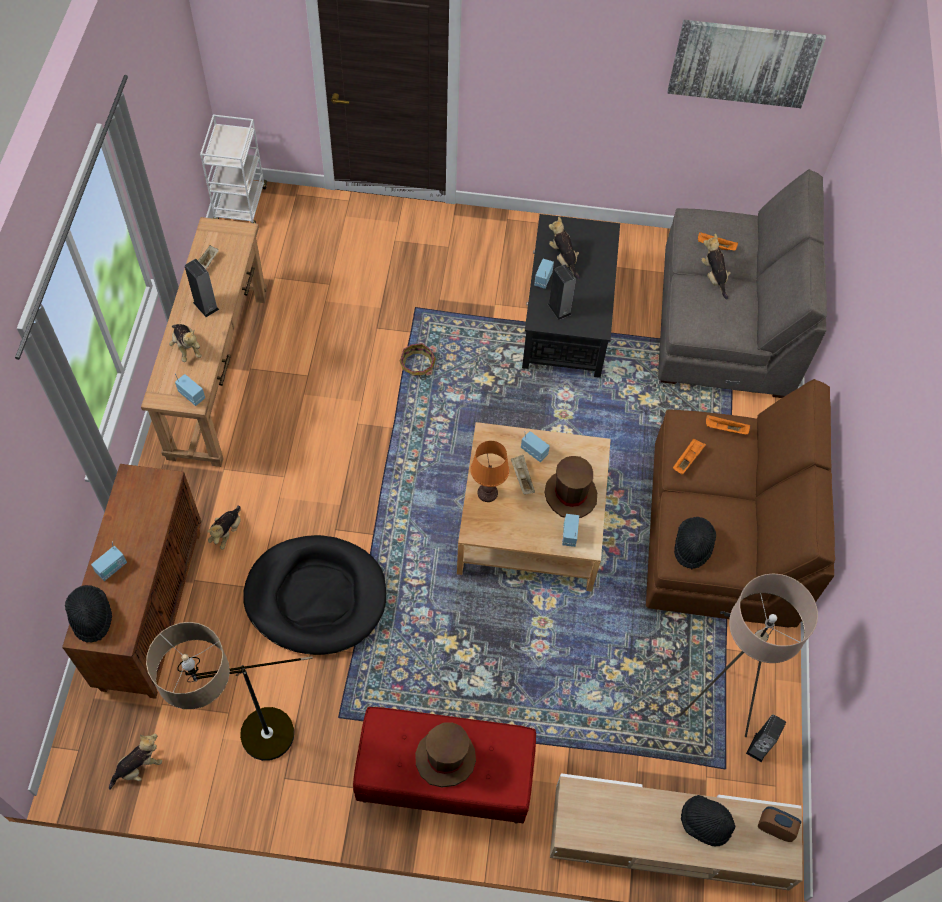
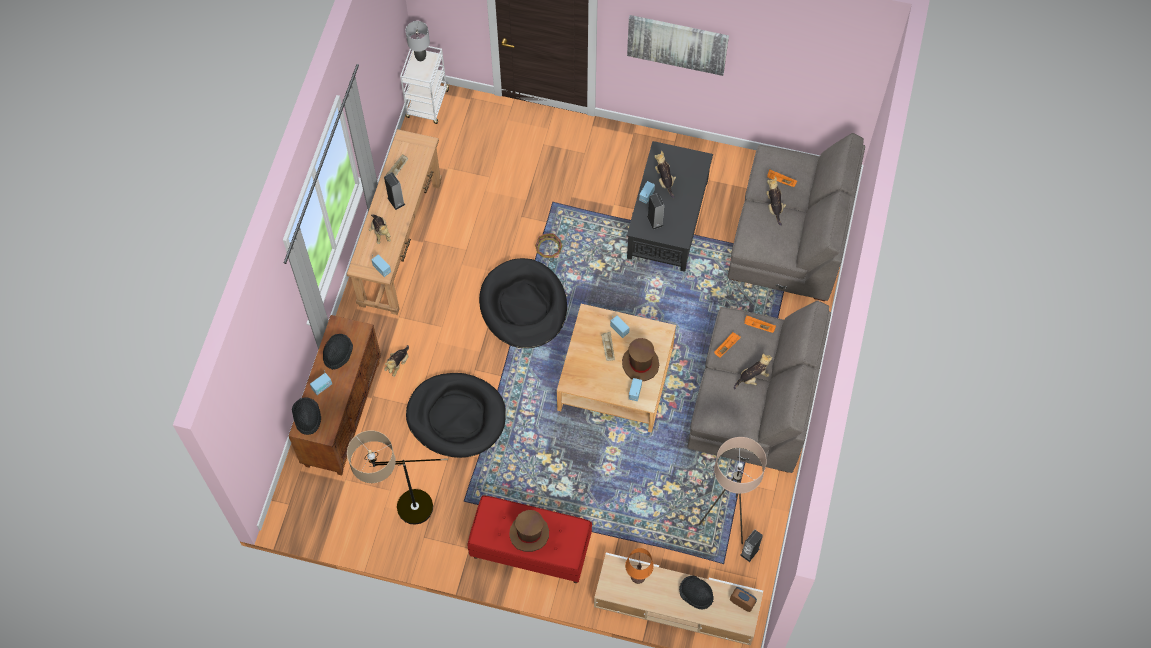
camera: 10 degrees right, 5 degrees up
plush toy [109,734,162,790] -> plush toy moved to [734,354,772,390]
orange table lamp [470,441,509,502] -> orange table lamp moved to [625,548,654,584]
brown sofa [646,379,835,628] -> grey sofa [687,301,831,473]
picture [668,19,826,108] -> picture moved to [627,15,729,76]
black hat [674,517,716,569] -> black hat moved to [323,334,353,370]
none -> grey table lamp [406,21,430,61]
none -> black dog bed [479,258,567,348]

